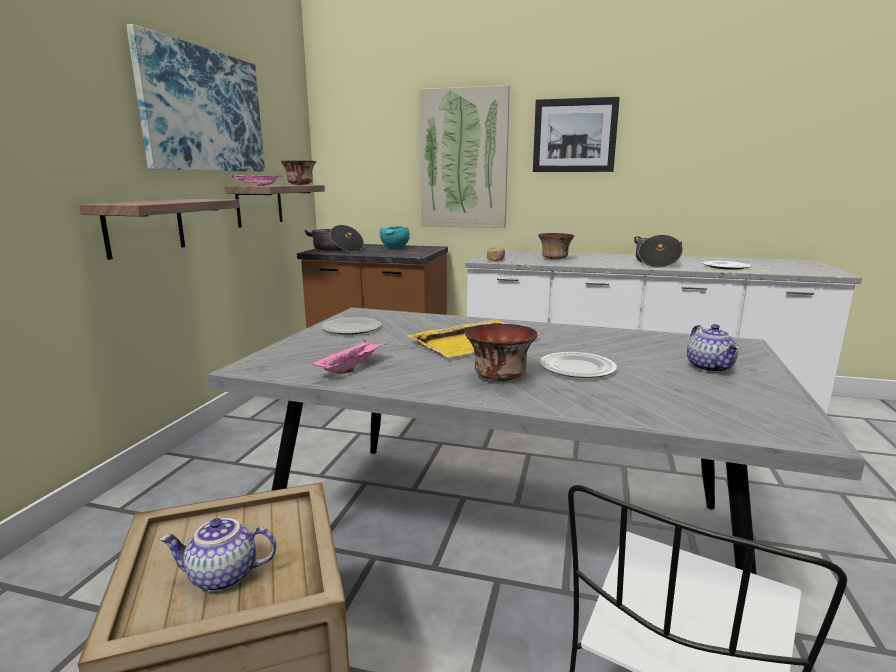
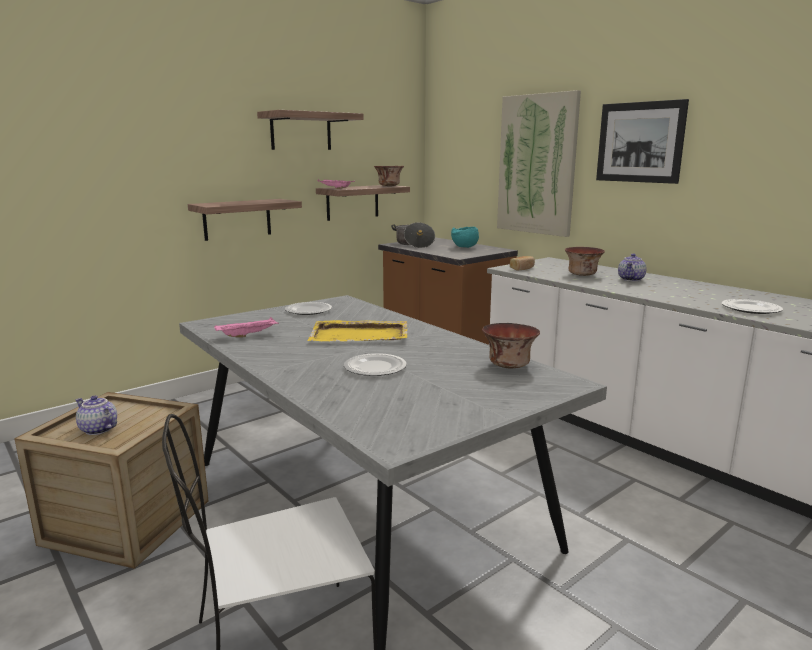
camera: 35 degrees right, 0 degrees up
picture [126,24,265,172] -> shelf [257,110,364,150]
bowl [464,324,538,381] -> bowl moved to [482,323,540,368]
cooking pot [634,235,683,268] -> none
teapot [687,324,740,373] -> teapot moved to [618,254,647,282]

